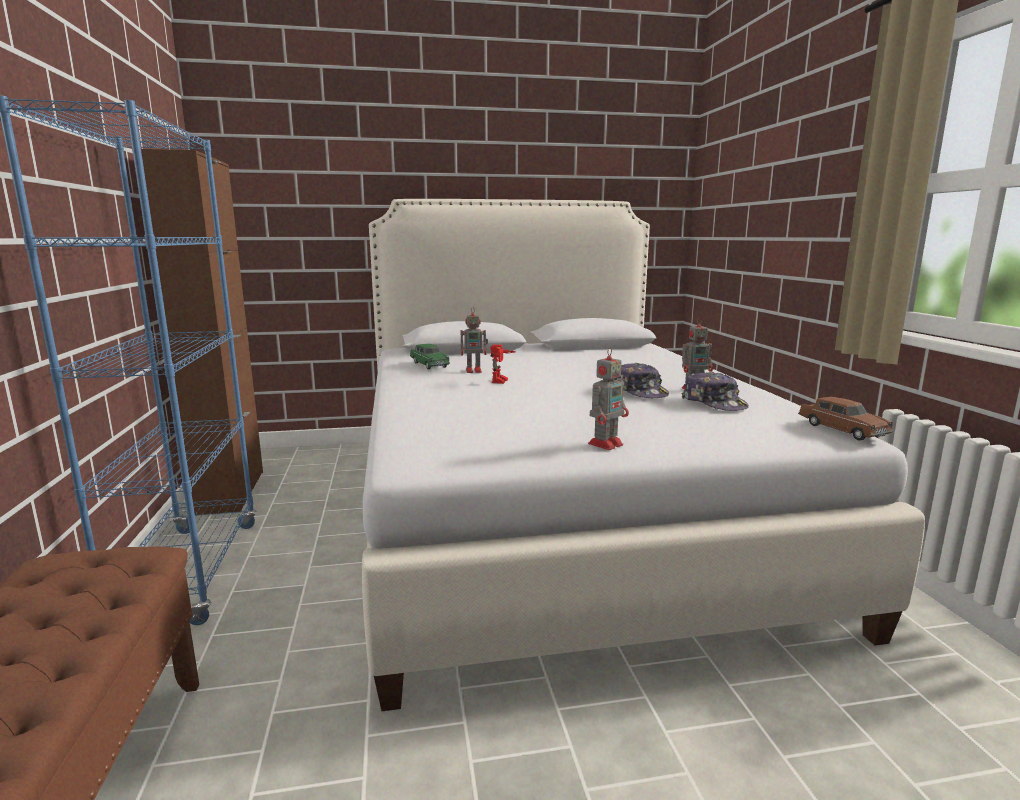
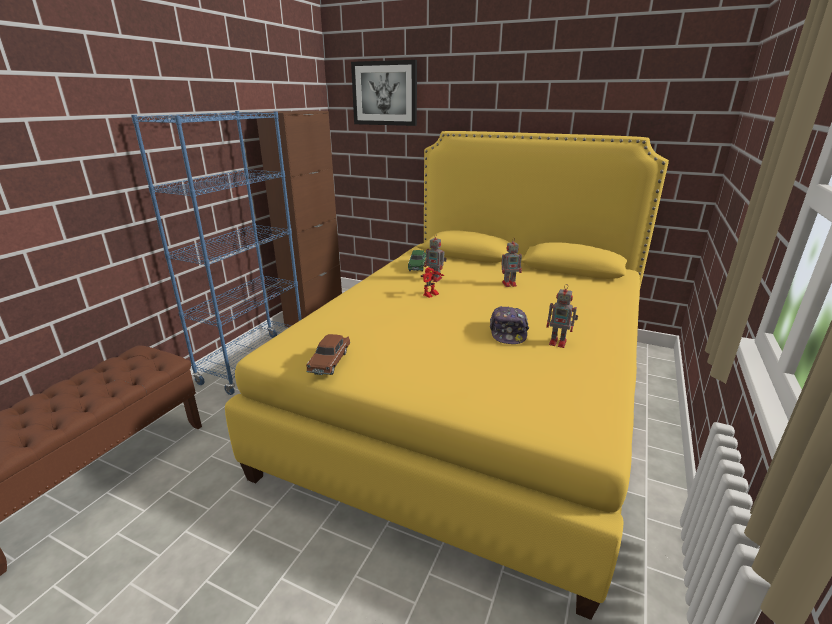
camera: 35 degrees right, 10 degrees up
white bed [362,199,925,711] -> yellow bed [225,131,669,620]
toy robot [588,347,629,450] -> toy robot moved to [502,237,522,287]
cap [682,372,749,411] -> none
brown toy car [798,397,894,441] -> brown toy car moved to [306,334,350,375]
none -> picture [351,60,417,126]

